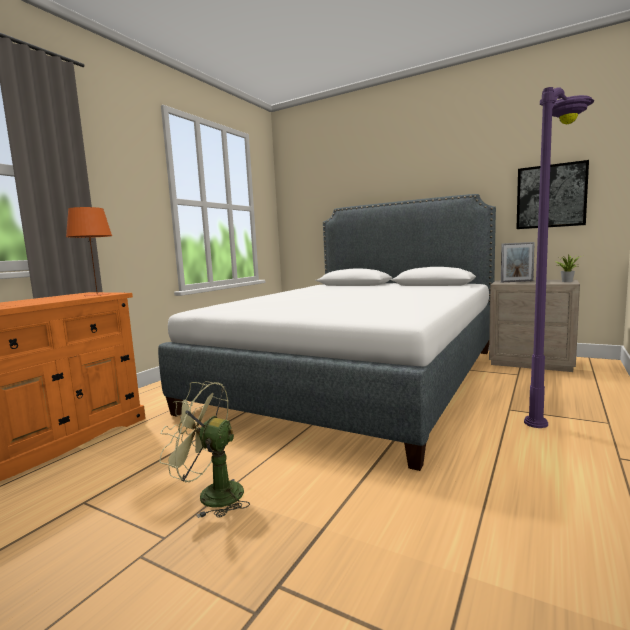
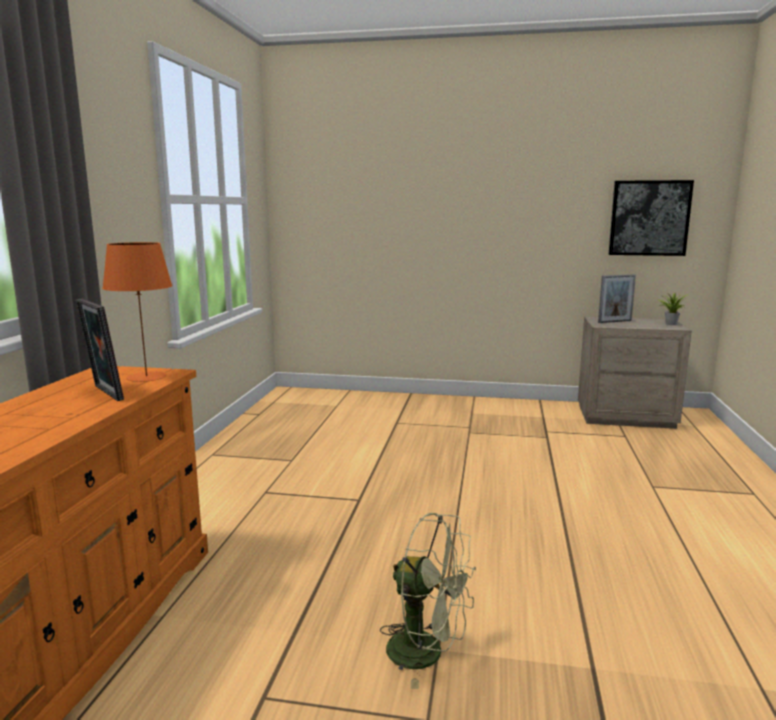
camera: 20 degrees left, 5 degrees up
white bed [158,194,496,471] -> none
green fan [160,381,250,518] -> green fan turned 150 degrees counterclockwise [380,513,476,689]
purple floor lamp [524,87,594,428] -> none
none -> picture frame [76,299,124,401]

